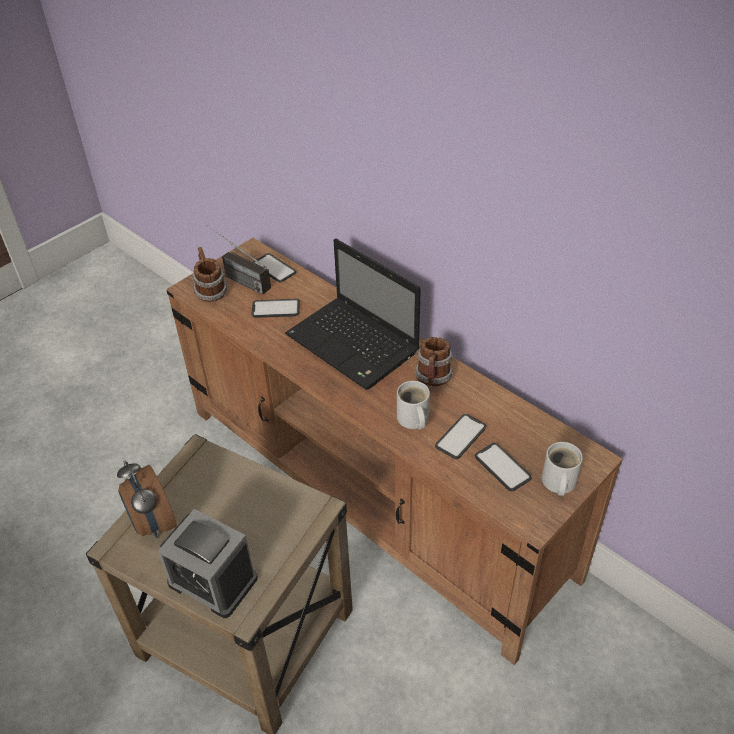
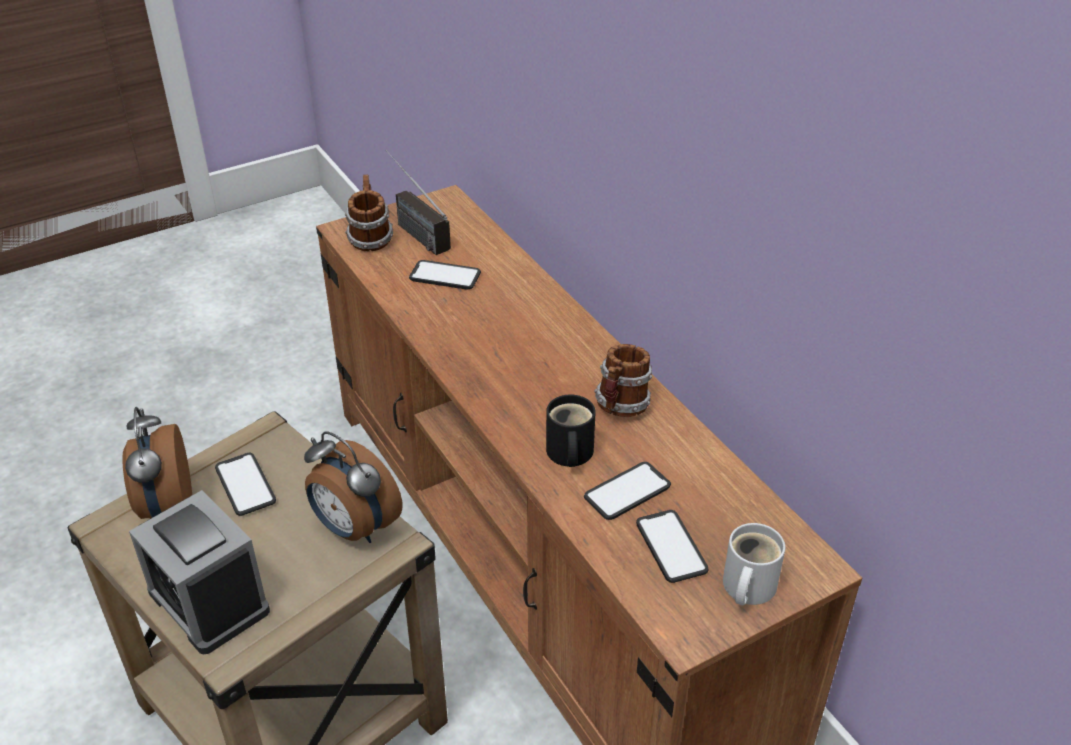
camera: 15 degrees right, 5 degrees down
phone [253,253,296,282] -> phone moved to [215,453,276,516]
laptop [285,238,421,390] -> none
white mug [397,381,430,430] -> black mug [546,394,595,467]
none -> alarm clock [304,431,403,543]

